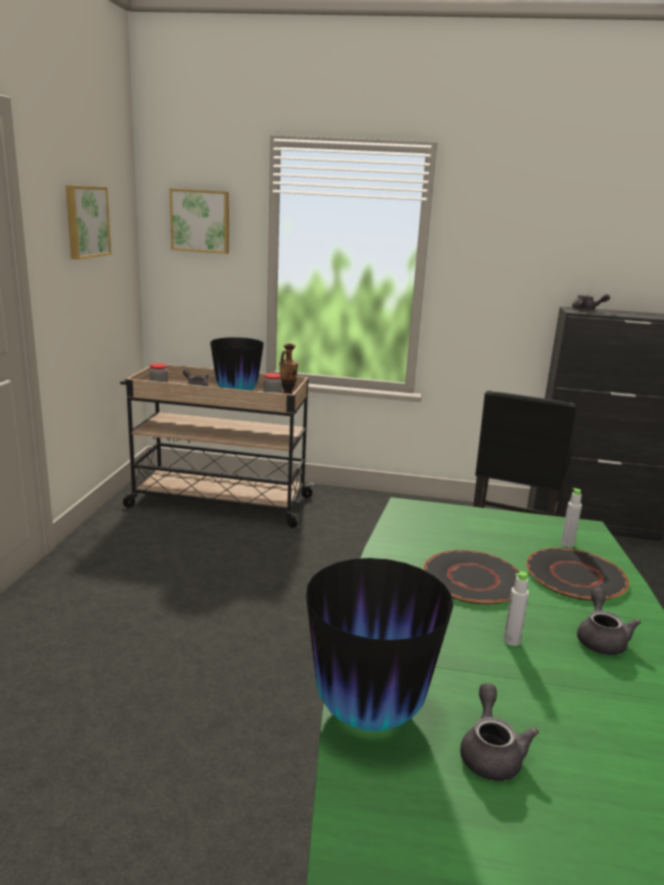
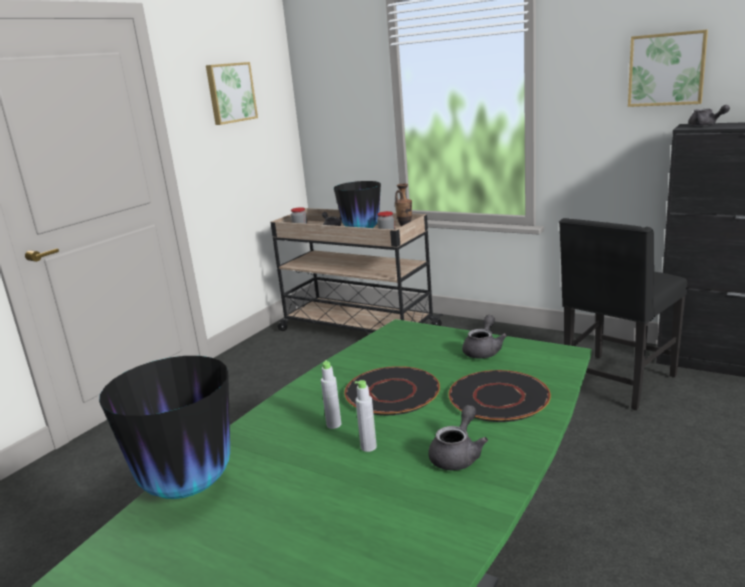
camera: 25 degrees right, 0 degrees up
picture [169,188,229,254] -> picture moved to [628,29,708,107]
grey teapot [460,683,539,781] -> grey teapot moved to [462,315,507,359]
grey bottle [561,488,582,547] -> grey bottle moved to [321,360,341,429]

